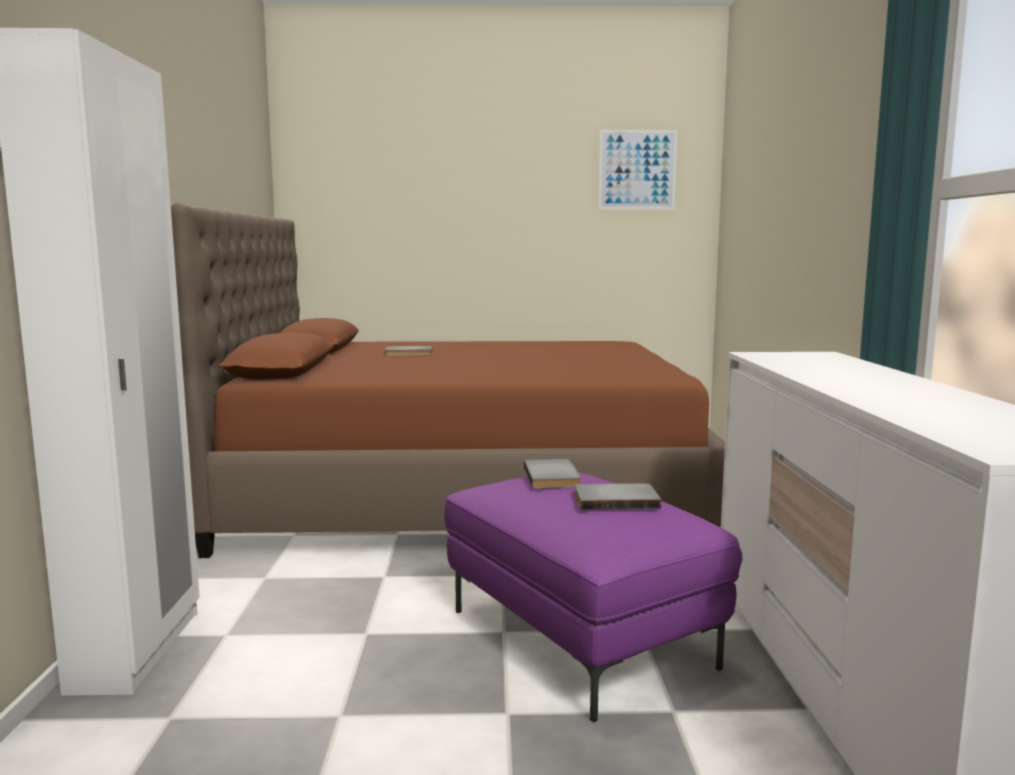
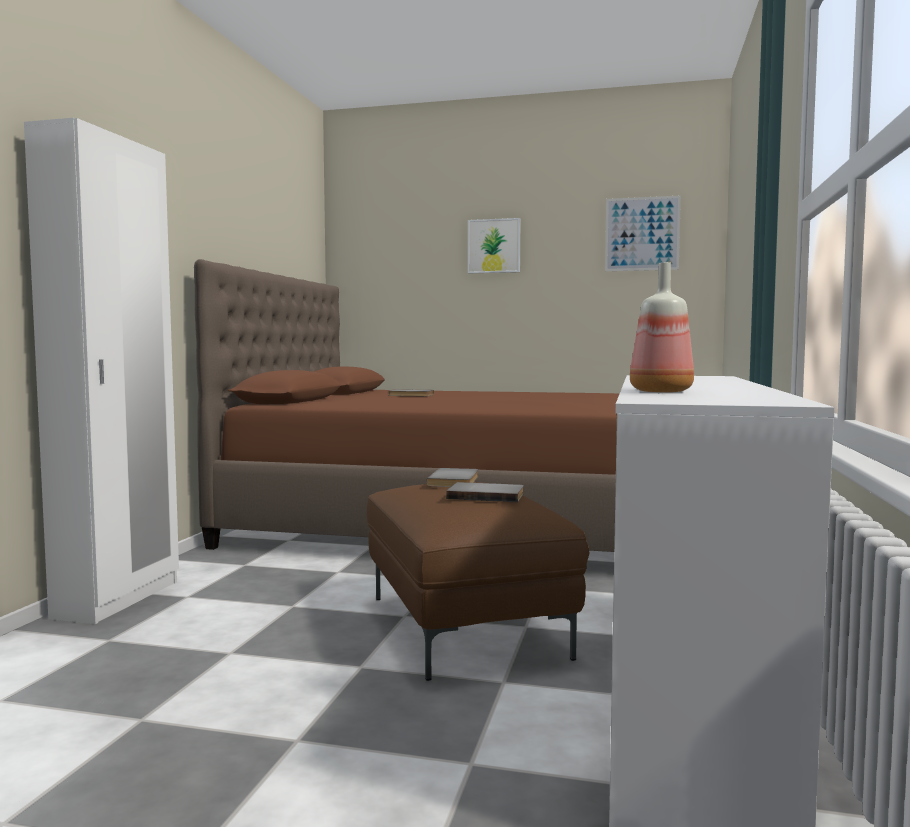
camera: 15 degrees right, 5 degrees down
purple ottoman [444,472,742,722] -> brown ottoman [367,482,589,681]
none -> picture [468,218,520,273]
none -> bottle [630,262,694,393]

